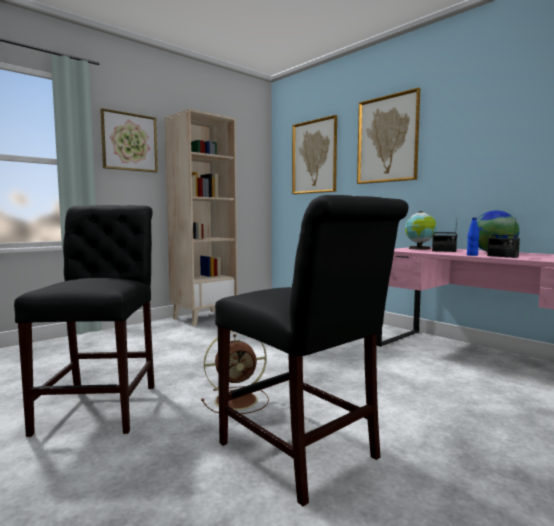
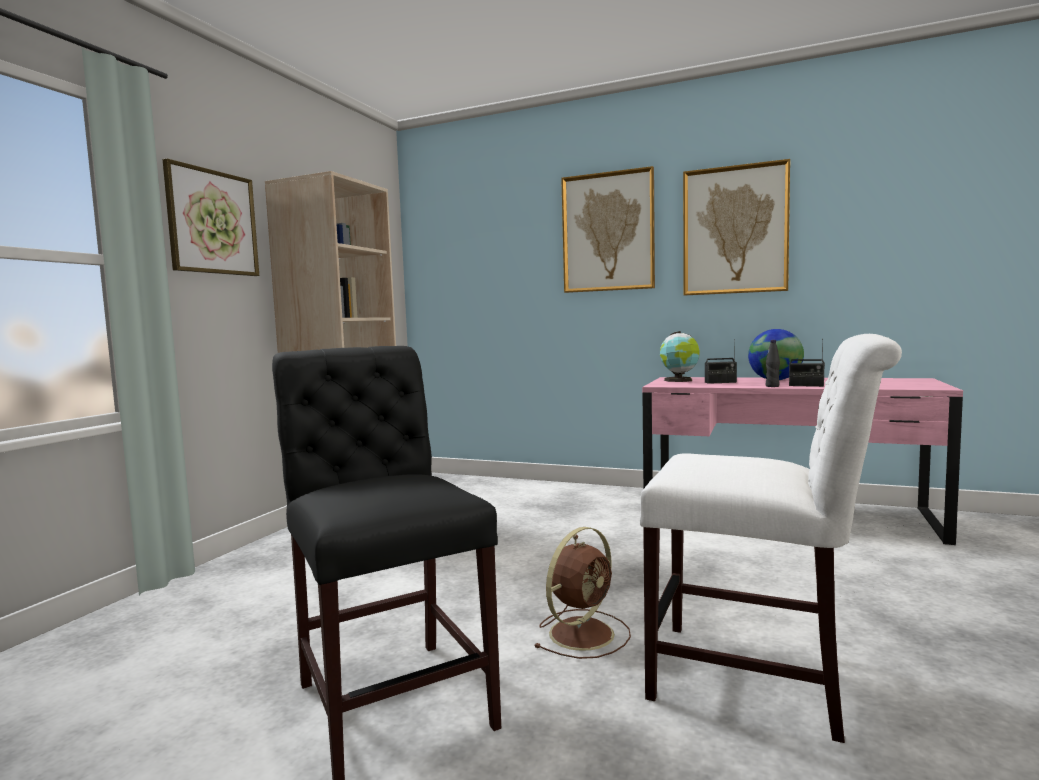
camera: 25 degrees left, 0 degrees up
black chair [215,195,408,506] -> white chair [640,334,902,743]
picture [292,115,337,194] -> picture moved to [683,159,790,295]
blue bottle [467,218,479,256] -> black bottle [766,340,780,387]

